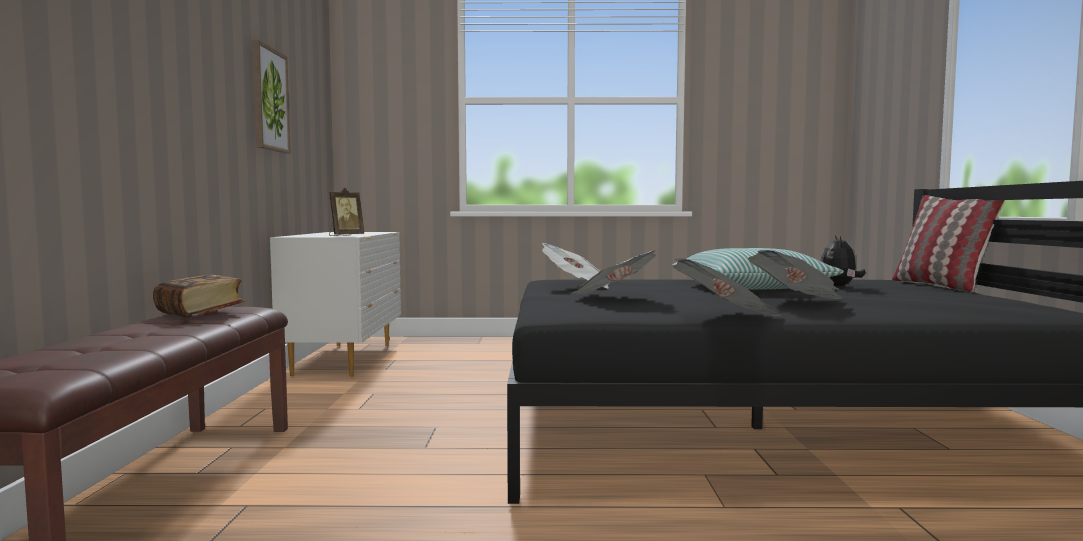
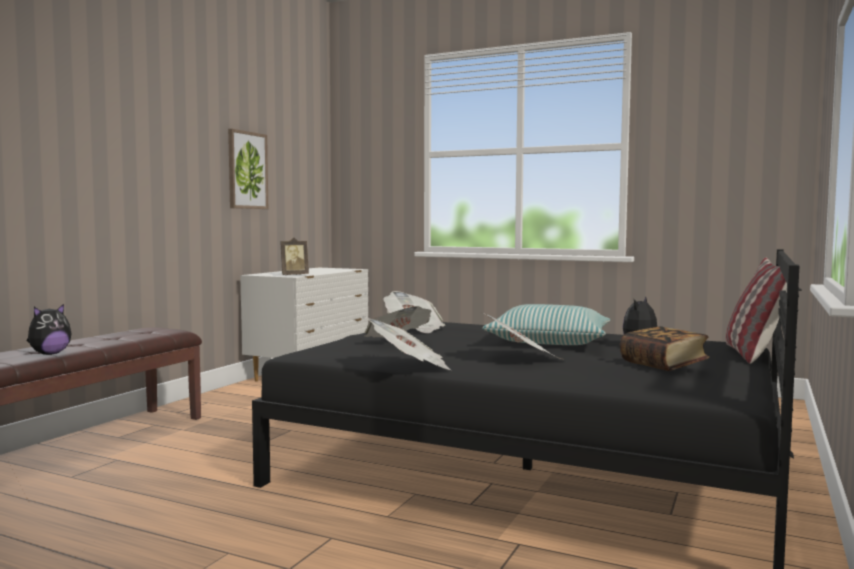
camera: 25 degrees right, 0 degrees up
book [153,274,245,318] -> book moved to [620,326,709,371]
none -> plush toy [27,304,72,355]

